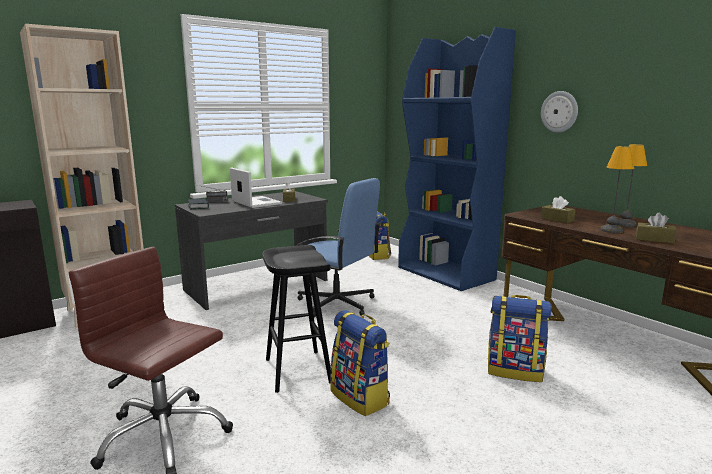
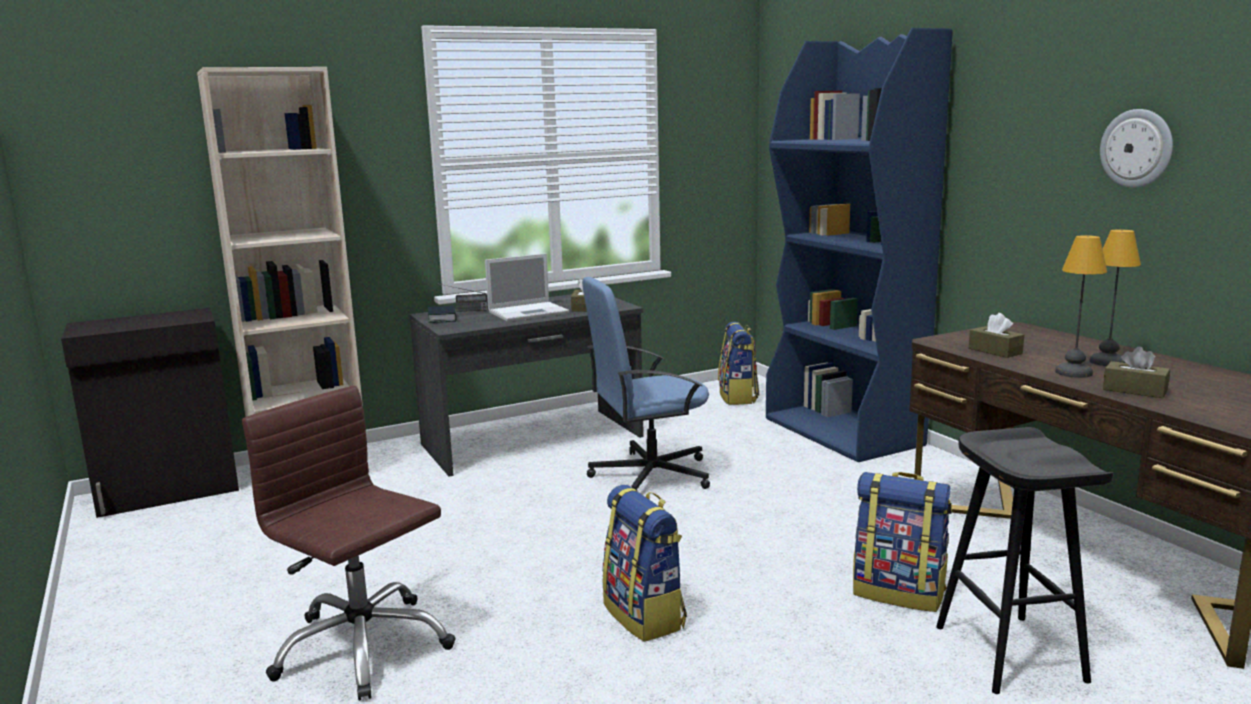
camera: 10 degrees right, 0 degrees up
laptop [230,167,282,208] -> laptop turned 90 degrees clockwise [485,253,569,322]
black stool [262,245,331,393] -> black stool moved to [936,427,1113,694]
blue office chair [297,178,380,318] -> blue office chair turned 120 degrees clockwise [582,277,710,490]
wall clock [541,91,578,133] -> wall clock moved to [1100,109,1173,188]

